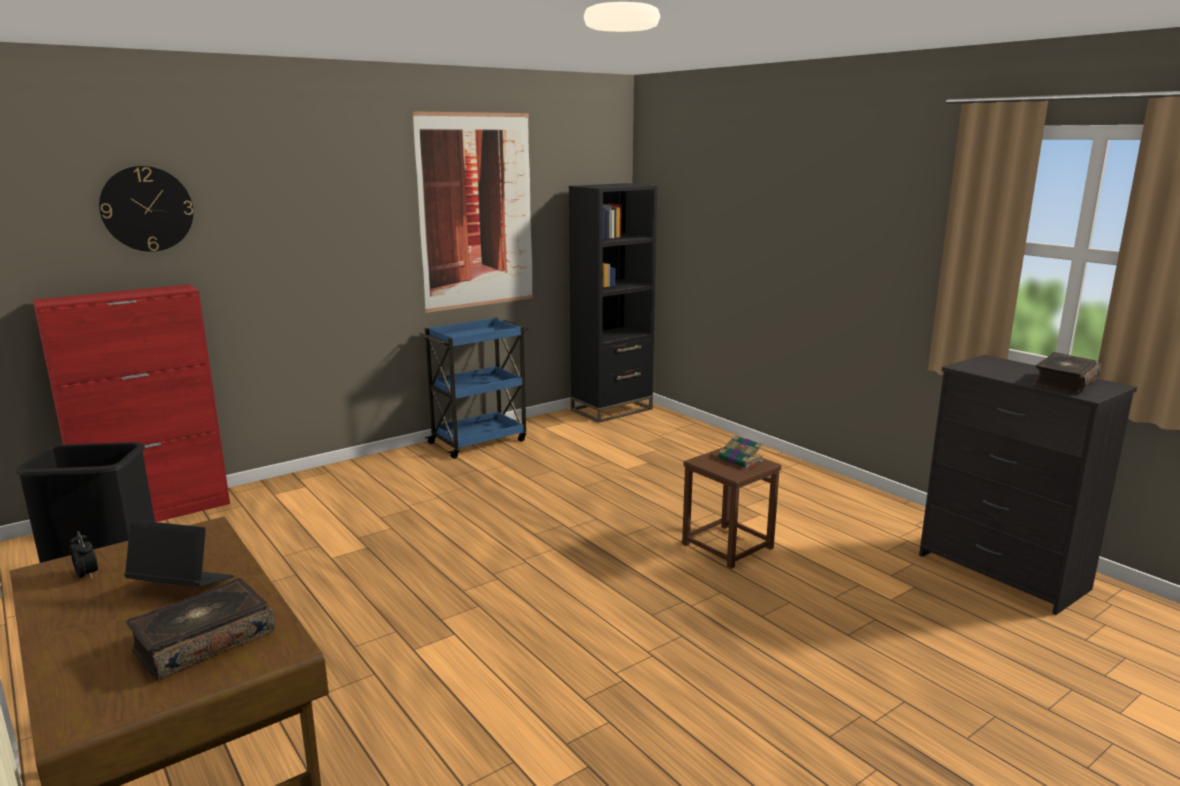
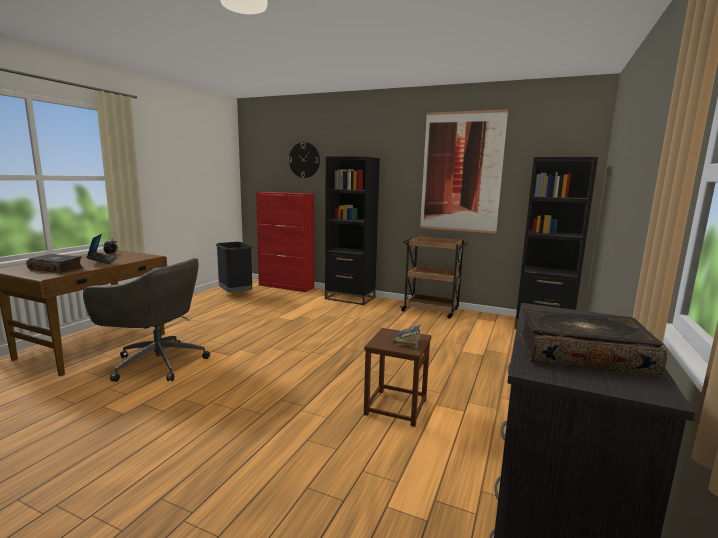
camera: 60 degrees right, 5 degrees down
blue cart [419,318,528,459] -> brown cart [400,236,468,319]
none -> grey office chair [83,258,210,382]
none -> black bookcase [325,157,380,305]

